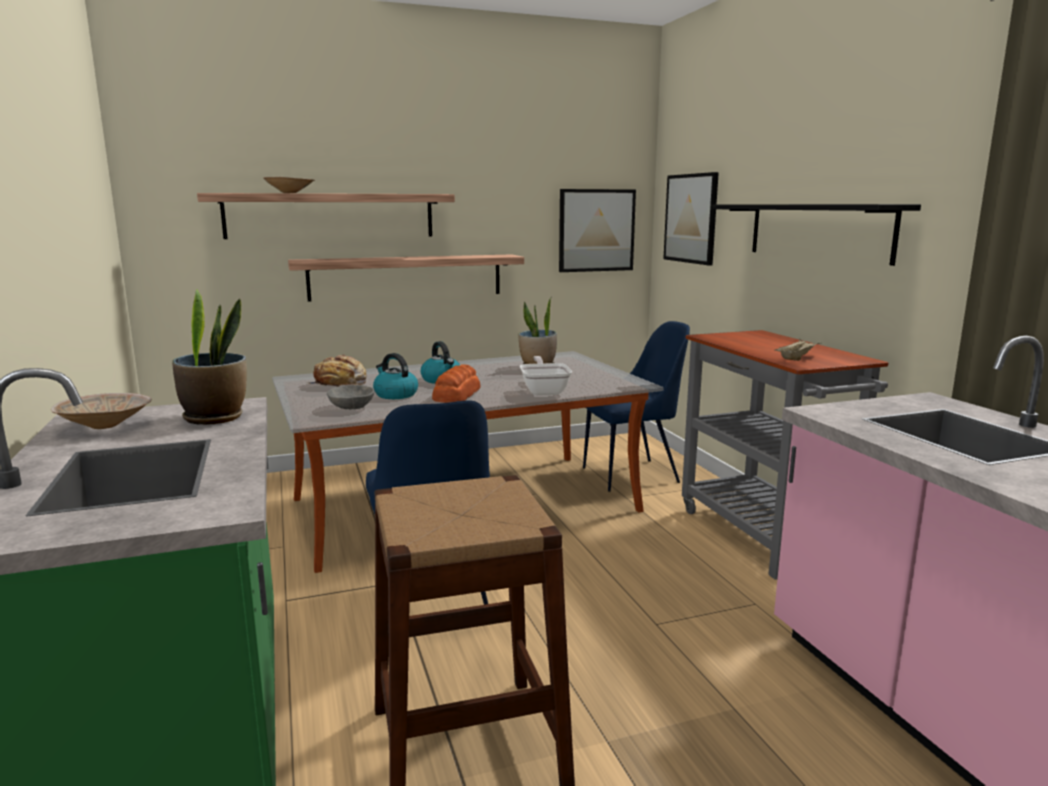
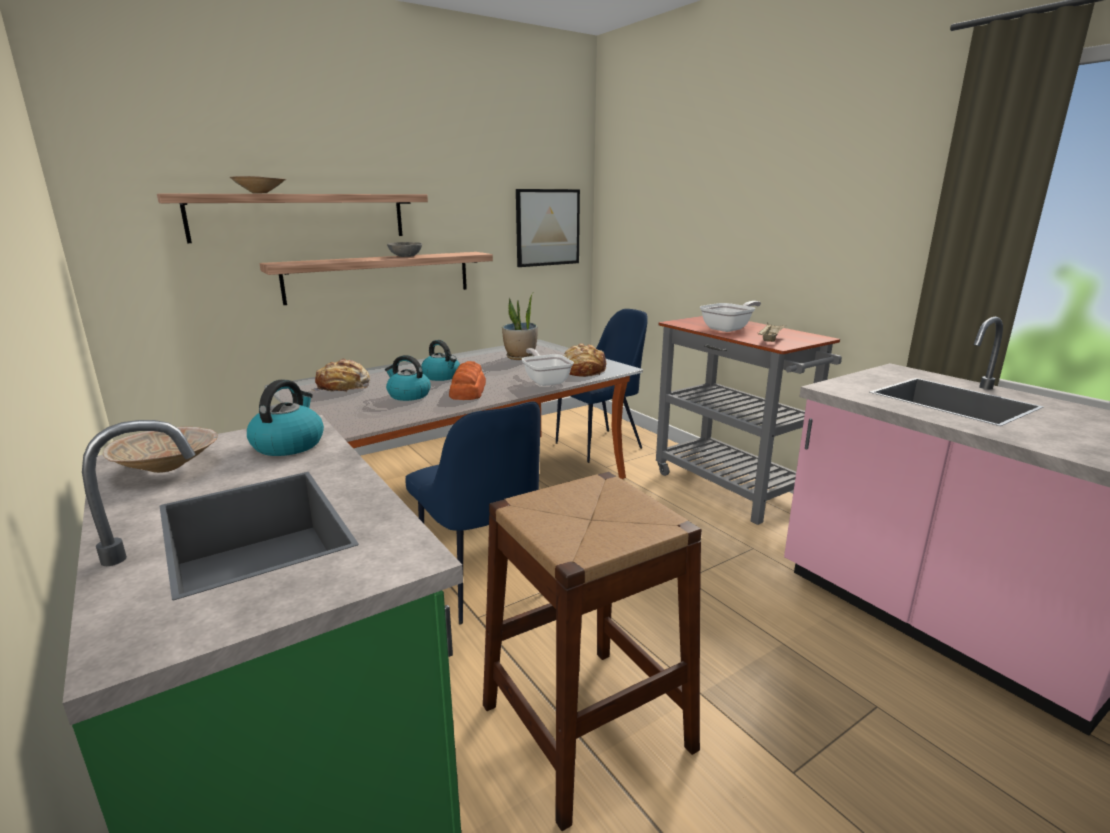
camera: 15 degrees left, 5 degrees up
potted plant [172,289,247,425] -> kettle [247,380,324,456]
grey bowl [327,385,375,409] -> grey bowl moved to [387,242,422,257]
picture [663,172,719,265] -> none
black shelf [713,204,921,266] -> none
none -> bread [564,344,607,377]
none -> frying pan [700,301,761,332]

